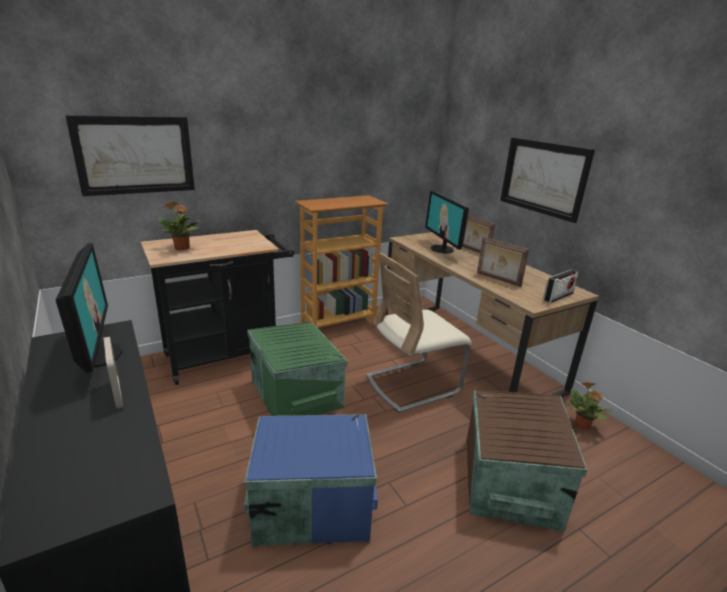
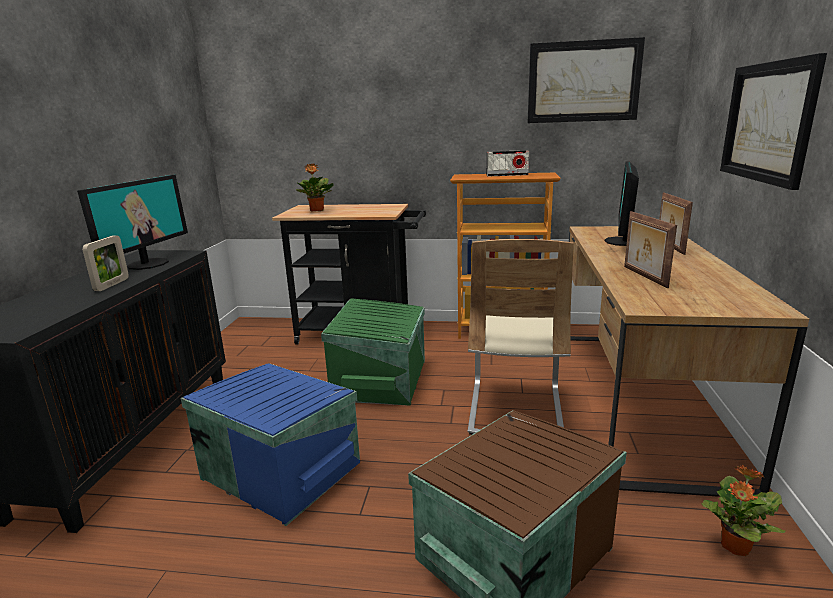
camera: 40 degrees right, 5 degrees down
picture [66,115,195,196] -> picture moved to [528,37,645,123]
beige chair [366,253,472,413] -> beige chair turned 90 degrees counterclockwise [468,239,574,435]
radio [543,269,579,303] -> radio moved to [487,150,529,177]

